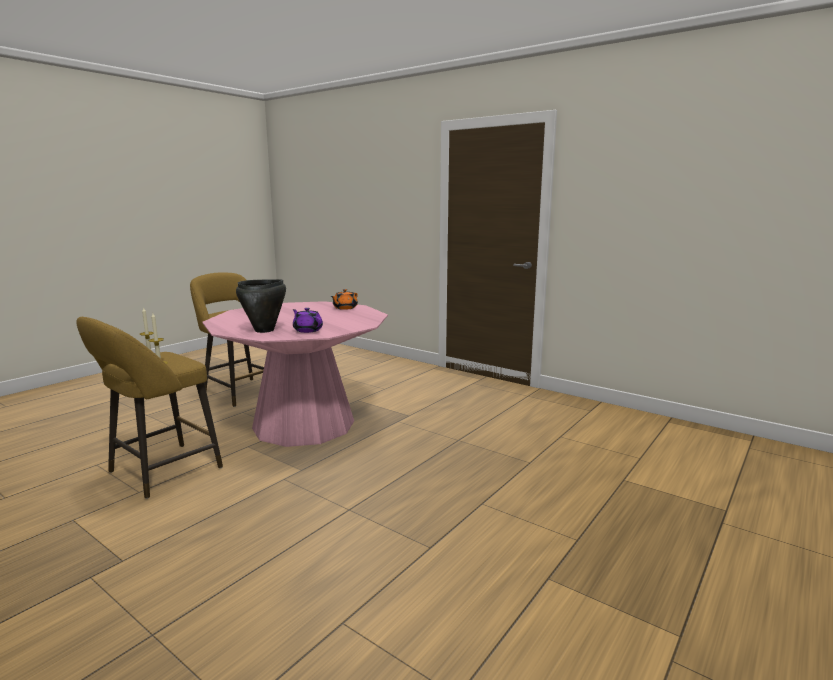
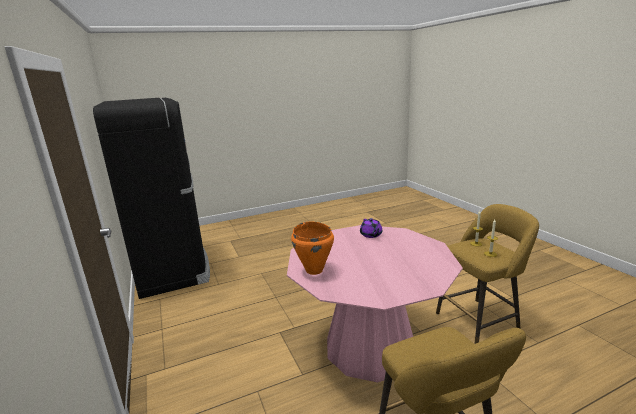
camera: 150 degrees left, 5 degrees up
black cooking pot [236,280,286,333] -> none
orange teapot [331,289,358,310] -> orange cooking pot [291,221,334,275]
none -> black fridge [93,98,210,299]

